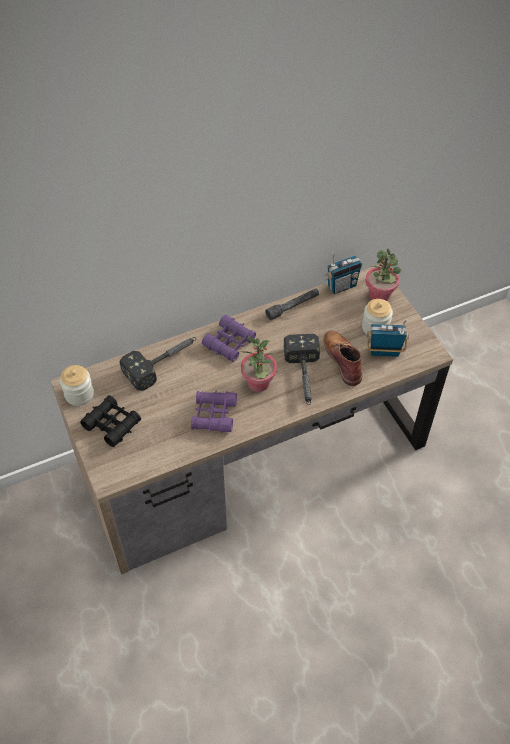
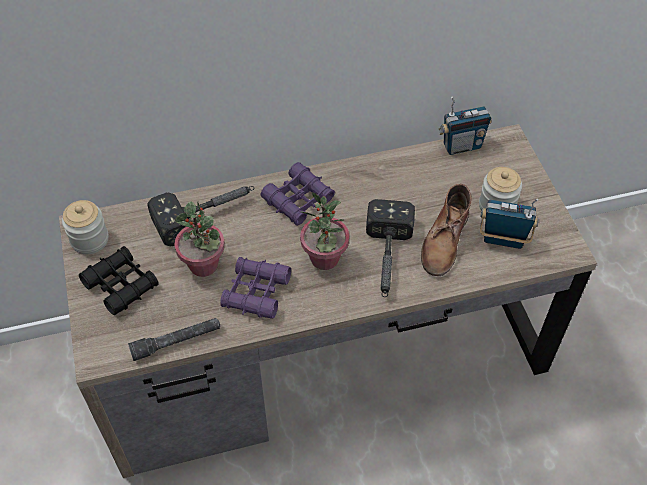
camera: 10 degrees right, 0 degrees up
grey flashlight [265,288,319,320] -> grey flashlight moved to [128,318,220,361]
brown boot [324,331,362,386] -> brown boot turned 150 degrees counterclockwise [421,184,472,276]
potted plant [365,248,401,301] -> potted plant moved to [174,201,225,277]

